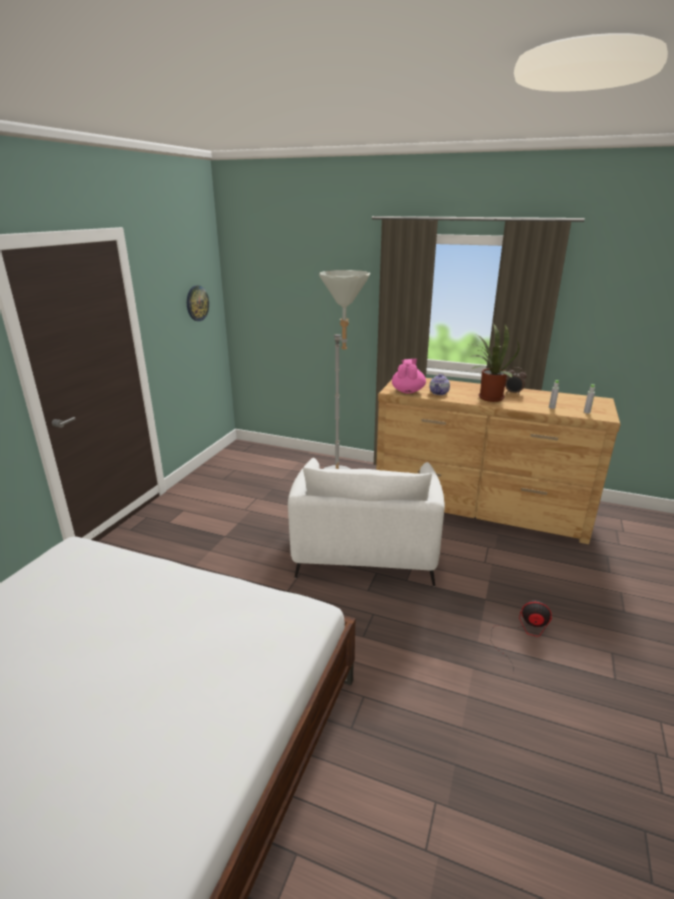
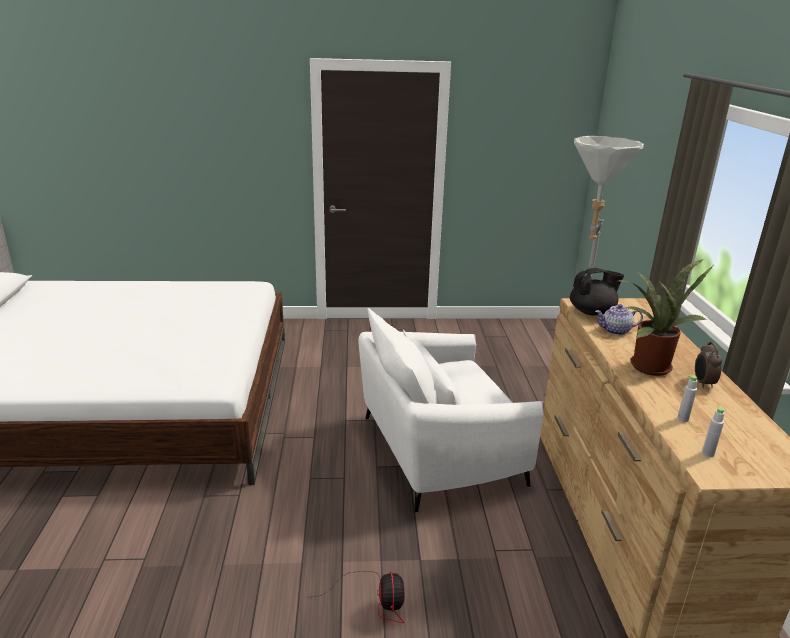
camera: 65 degrees right, 0 degrees up
wall clock [187,285,209,321] -> none
pink teapot [392,359,426,393] -> black teapot [570,268,624,316]

